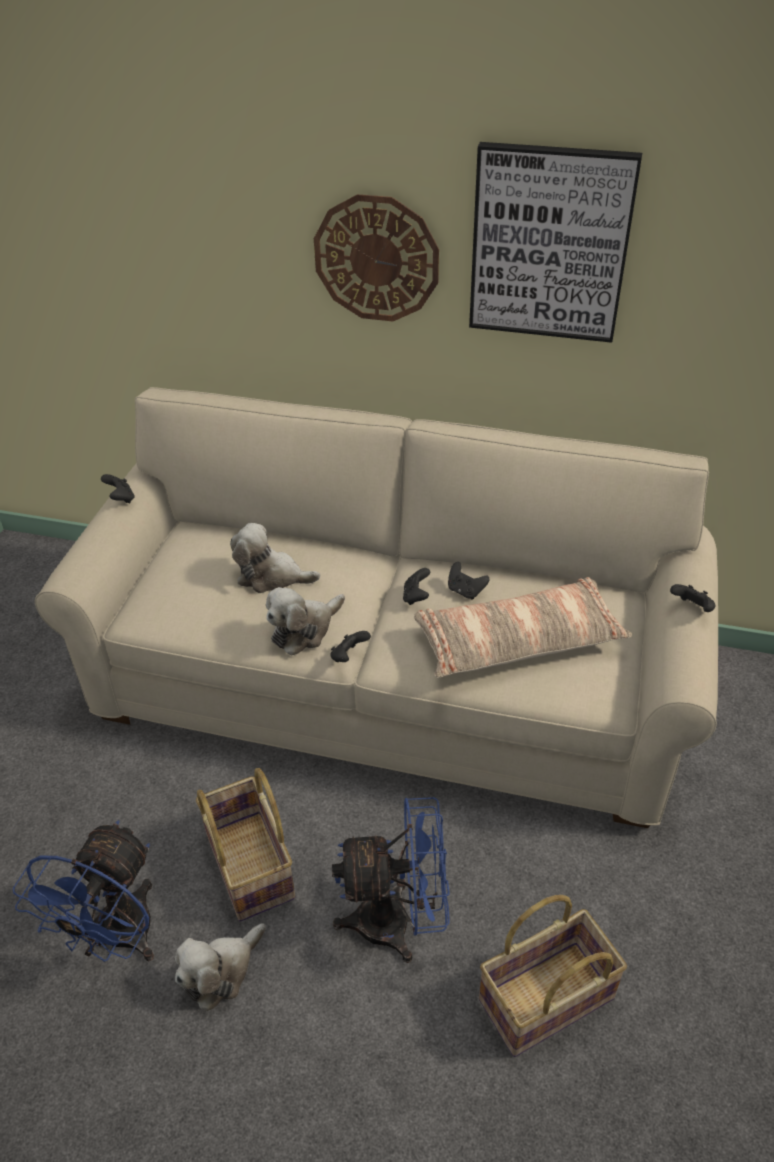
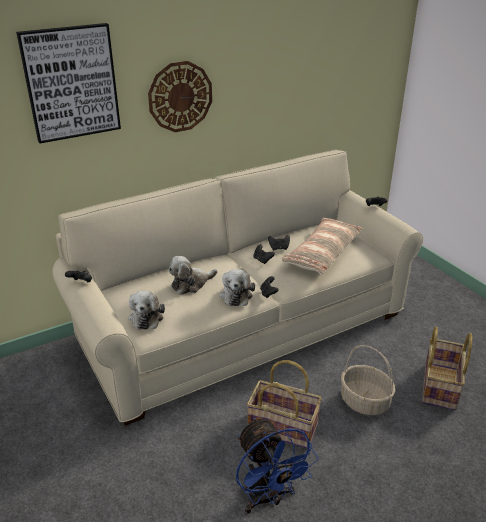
camera: 45 degrees left, 10 degrees down
plush toy [175,923,266,1011] -> plush toy moved to [129,291,165,330]
blue fan [332,797,450,963] -> basket [341,345,395,415]
picture [469,142,642,343] -> picture moved to [16,23,121,143]

